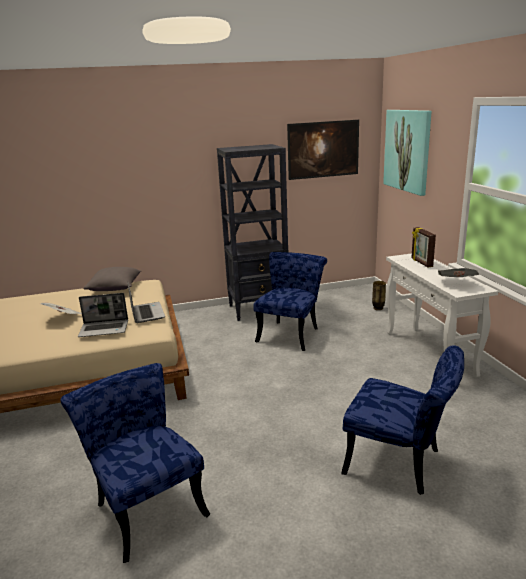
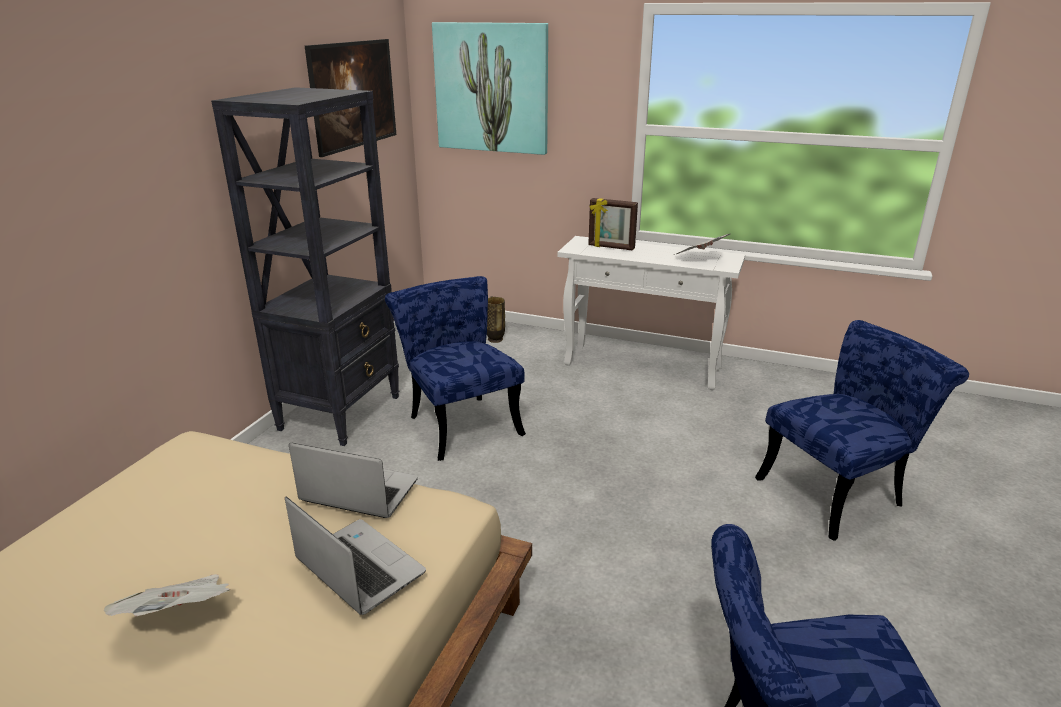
camera: 55 degrees left, 5 degrees up
laptop [78,293,128,337] -> laptop turned 75 degrees counterclockwise [285,497,426,615]
grey pillow [83,267,141,291] -> none

